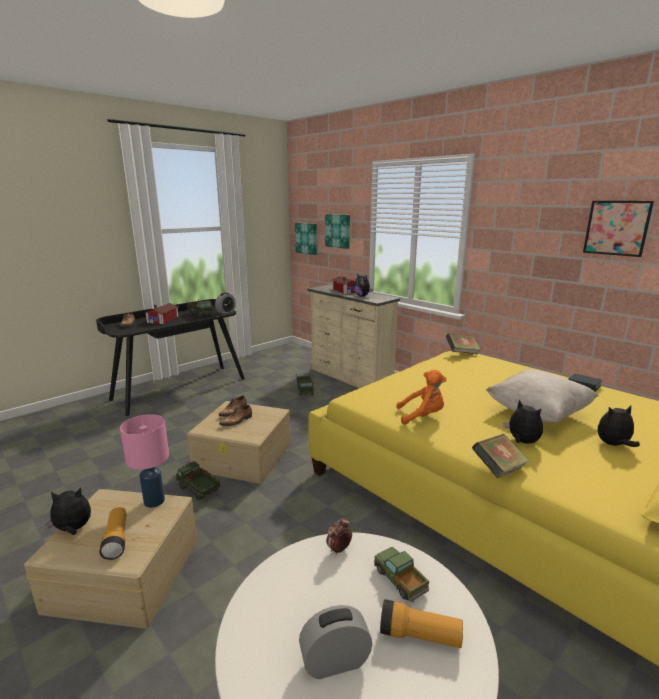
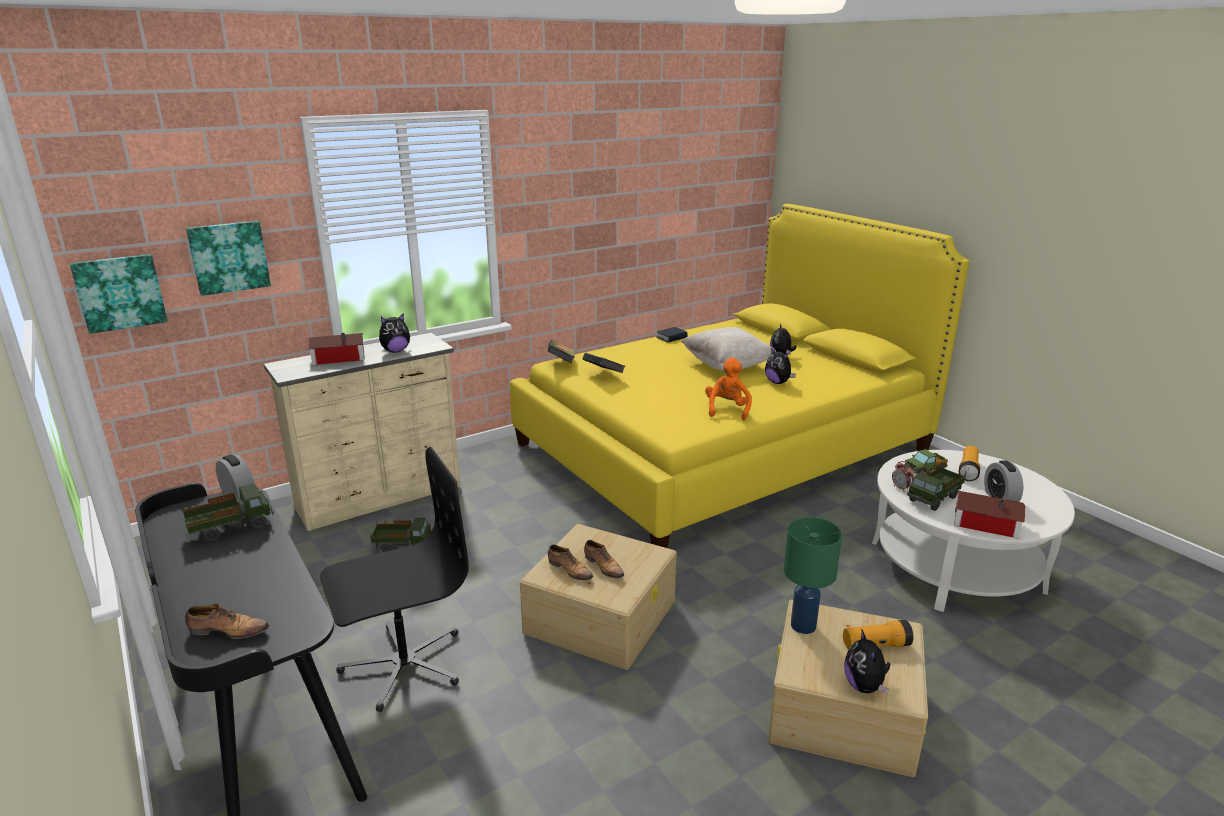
camera: 80 degrees left, 5 degrees up
pink table lamp [120,414,169,508] -> green table lamp [784,517,842,634]
toy house [145,303,178,324] -> toy house moved to [954,491,1025,539]
toy truck [176,461,220,501] -> toy truck moved to [907,462,966,511]
book [472,434,529,478] -> book moved to [583,353,625,373]
plush toy [503,400,543,444] -> plush toy turned 105 degrees counterclockwise [765,347,796,384]
picture [583,201,654,257] -> none
none -> black office chair [320,447,469,712]

